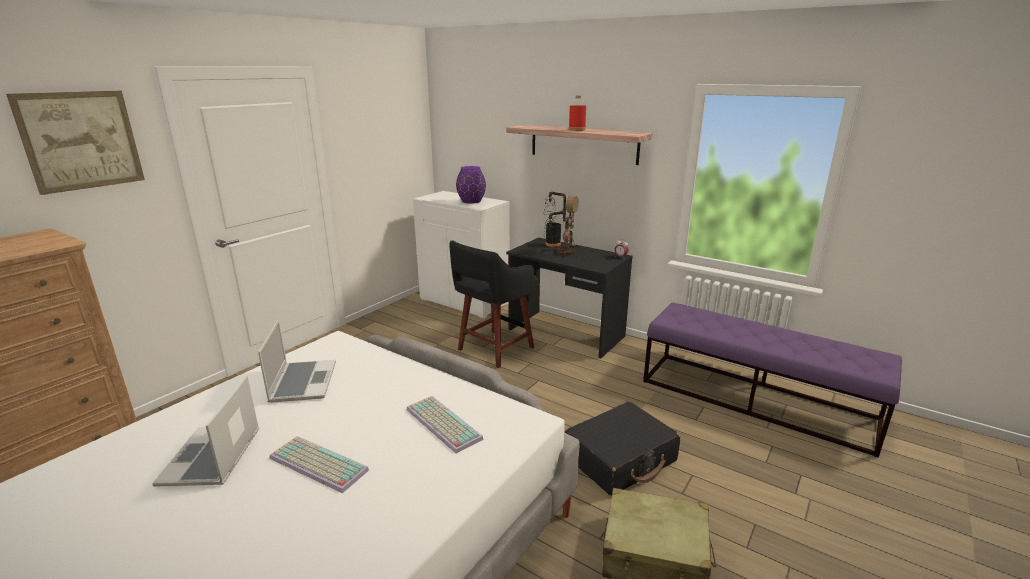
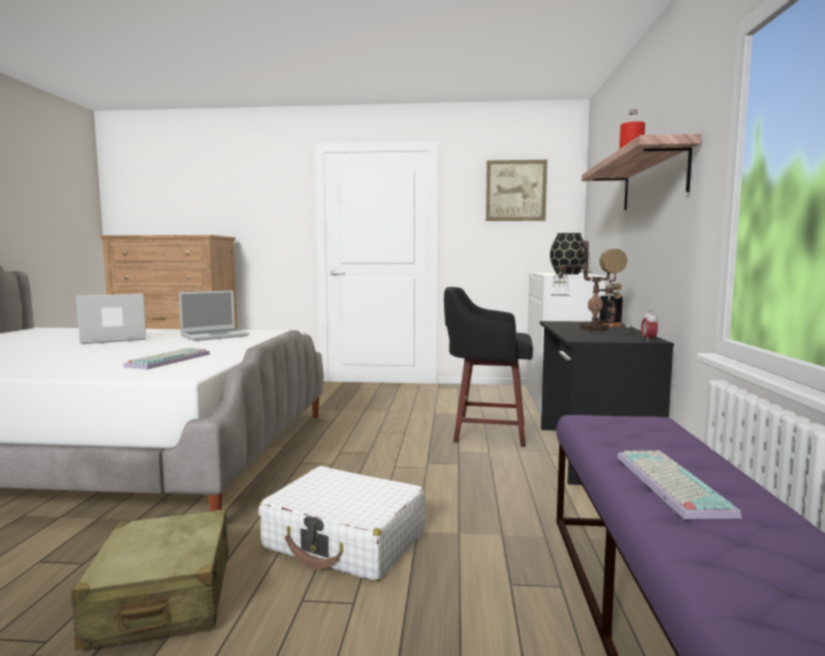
camera: 60 degrees right, 15 degrees down
picture [6,91,145,195] -> picture moved to [486,160,547,221]
keyboard [270,436,369,493] -> keyboard moved to [617,450,742,519]
purple vase [456,166,486,204] -> black vase [550,233,585,275]
black suitcase [564,402,680,496] -> white suitcase [259,466,426,582]

